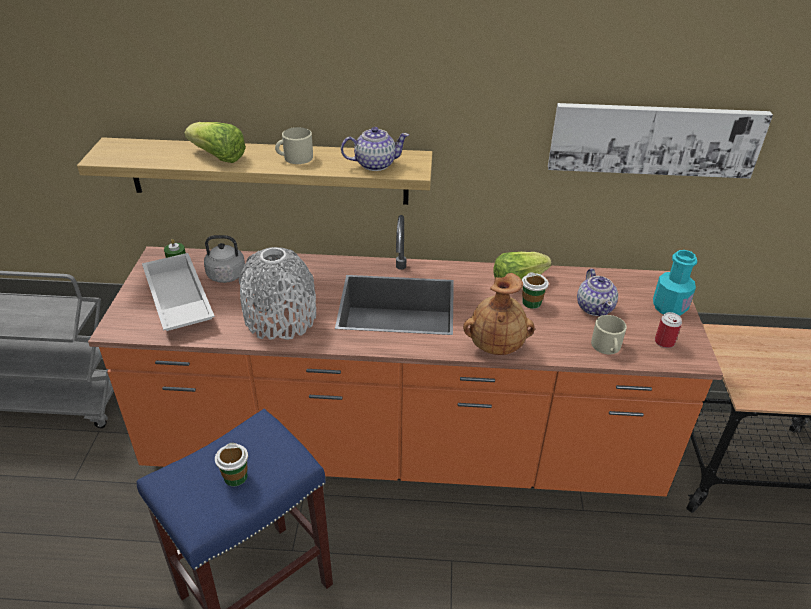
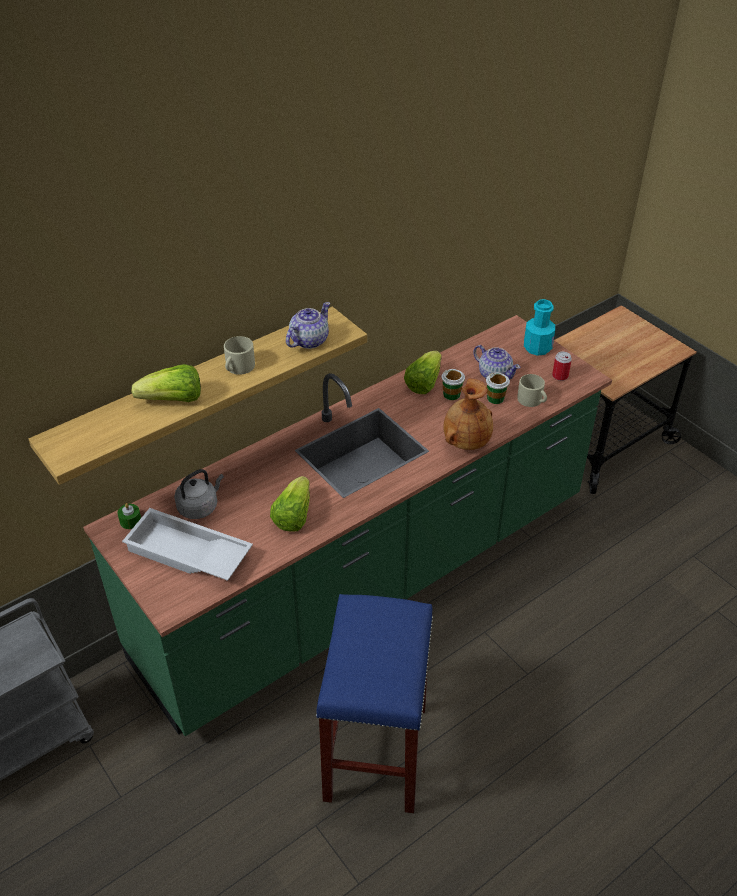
camera: 40 degrees left, 5 degrees up
orange counter [88,215,723,497] -> green counter [83,315,612,736]
cup [215,443,248,486] -> cup moved to [486,373,510,404]
grey vase [239,247,316,340] -> lettuce [270,476,310,532]
picture [548,103,773,179] -> none

